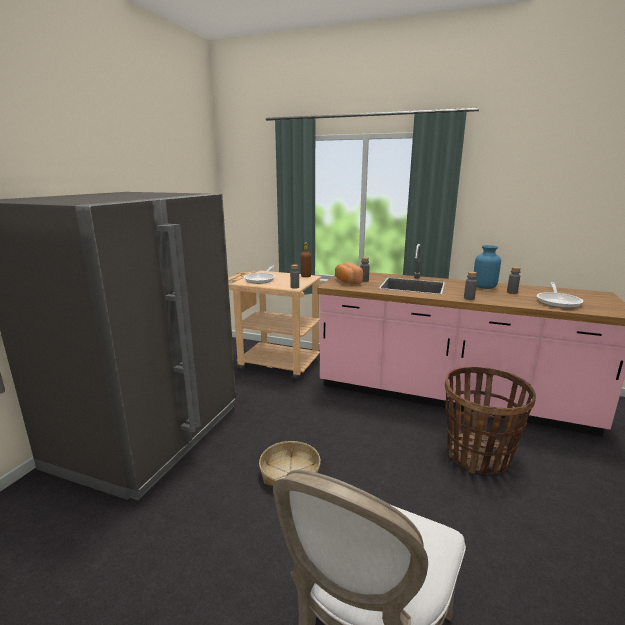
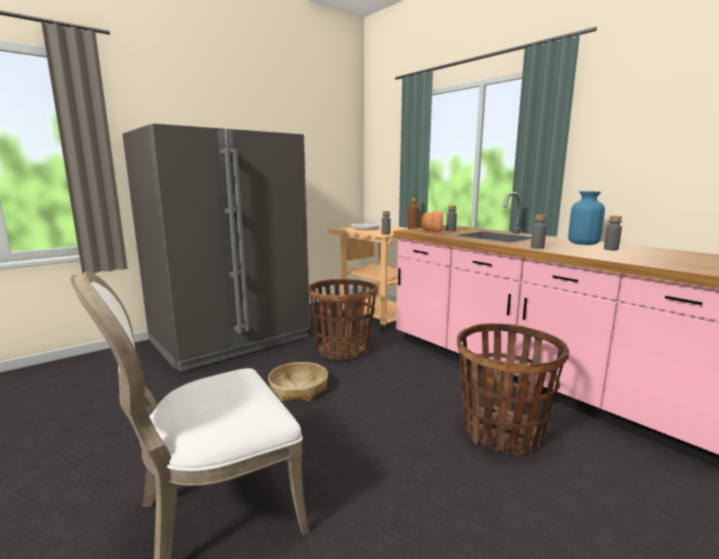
camera: 30 degrees right, 5 degrees down
frying pan [537,282,583,308] -> none
none -> basket [308,279,378,360]

